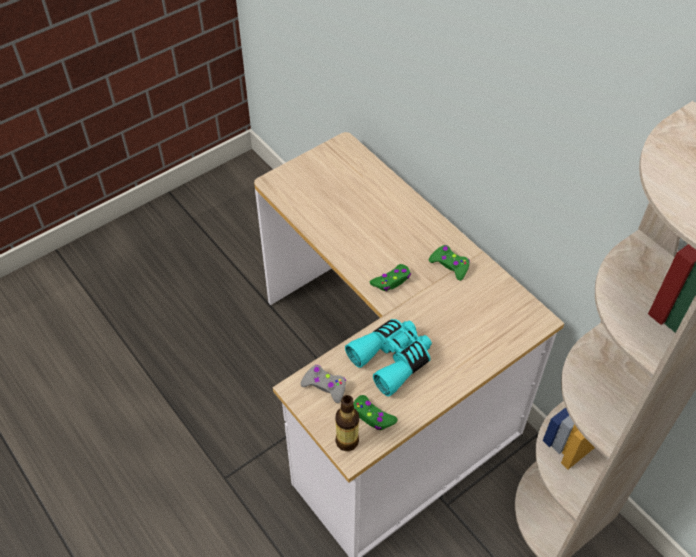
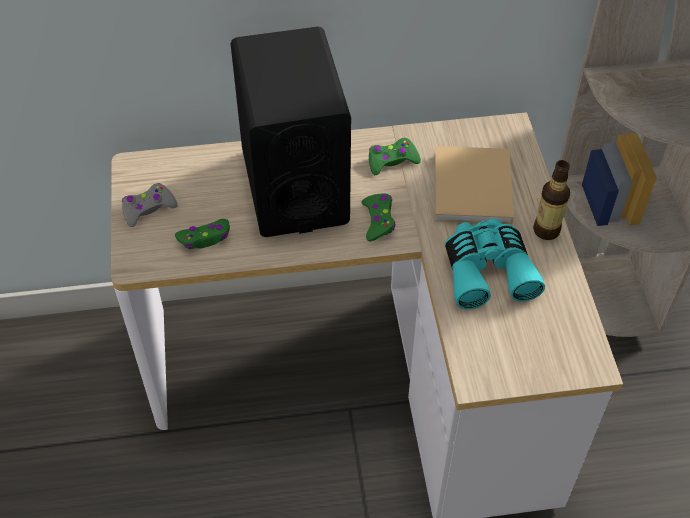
camera: 60 degrees left, 0 degrees up
grey game controller [301,365,346,403] -> grey game controller moved to [122,183,178,227]
bottle [335,395,359,451] -> bottle moved to [533,160,570,240]
green game controller [353,395,398,430] -> green game controller moved to [175,219,230,249]
none -> black speaker [230,27,351,237]
none -> beige book [435,146,514,225]

